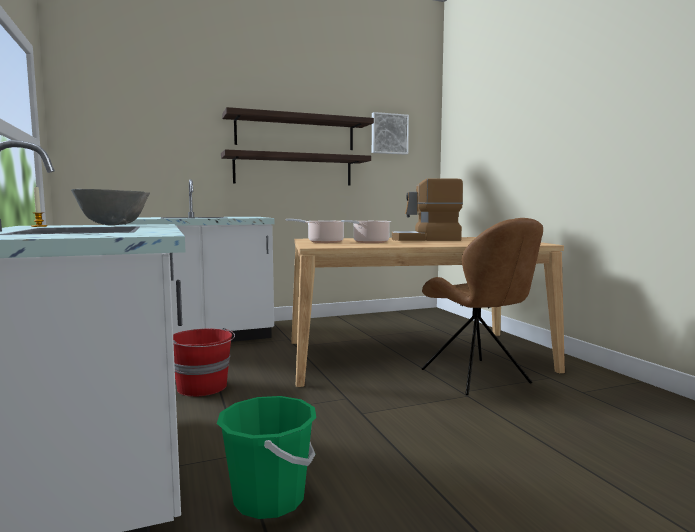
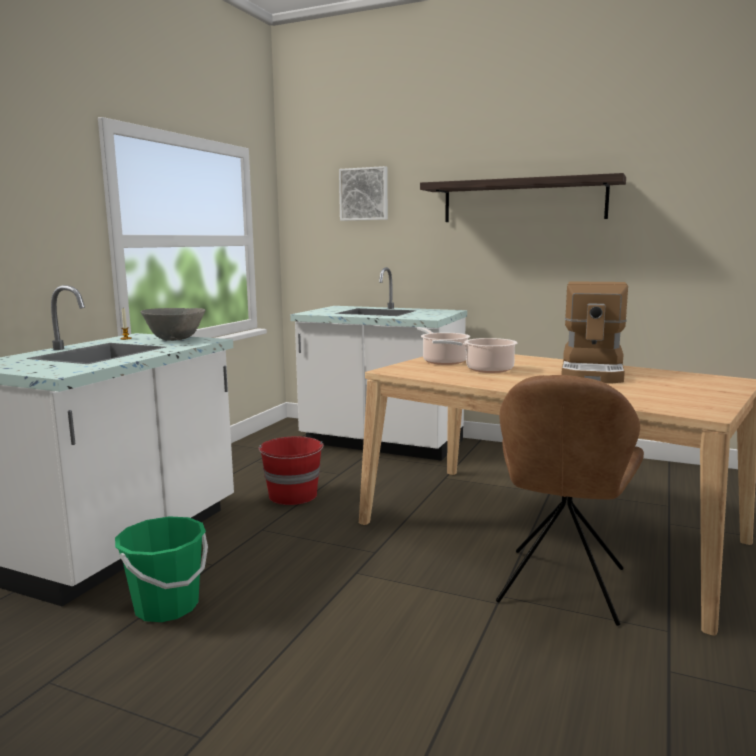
camera: 45 degrees right, 5 degrees up
shelf [221,149,371,186] -> none
picture [372,112,409,155] -> picture moved to [339,166,388,221]
coffee machine [392,178,463,241] -> coffee machine turned 120 degrees counterclockwise [561,281,628,384]

